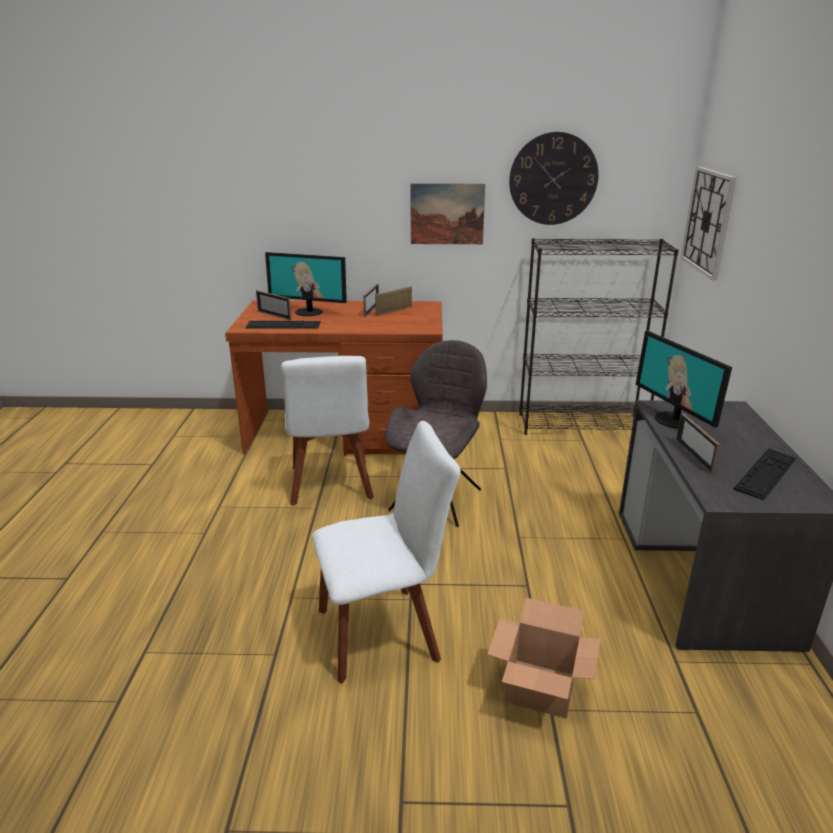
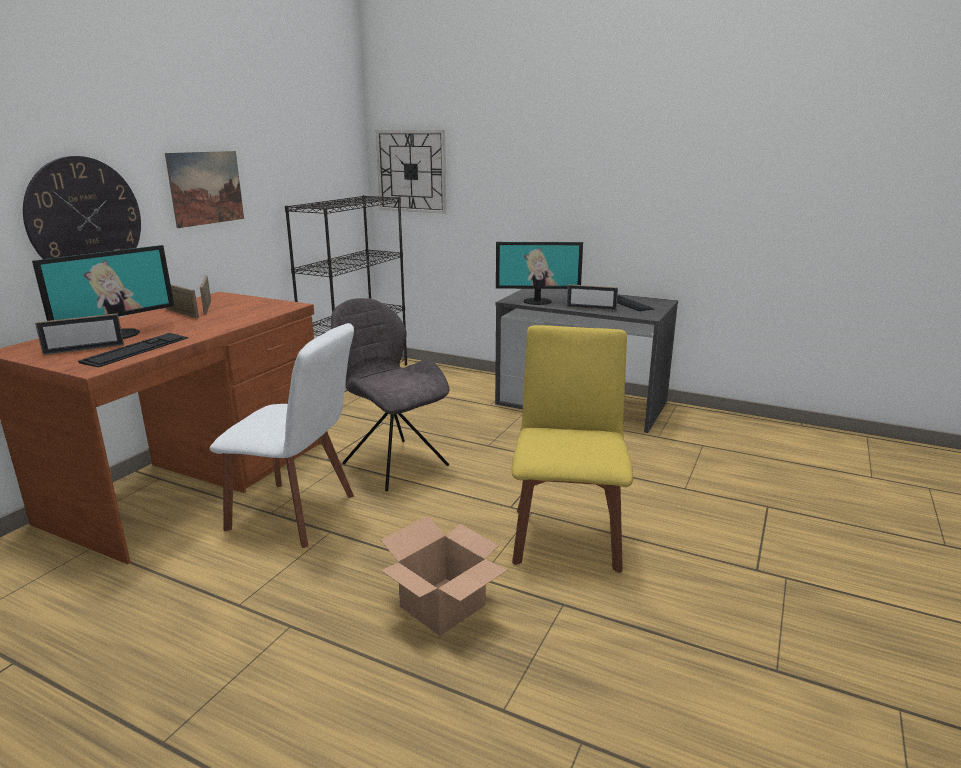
camera: 65 degrees left, 5 degrees down
white chair [312,421,461,683] -> yellow chair [512,325,633,573]
cardboard box [487,598,601,719] -> cardboard box moved to [381,516,507,636]
wall clock [509,132,599,225] -> wall clock moved to [23,156,141,259]

